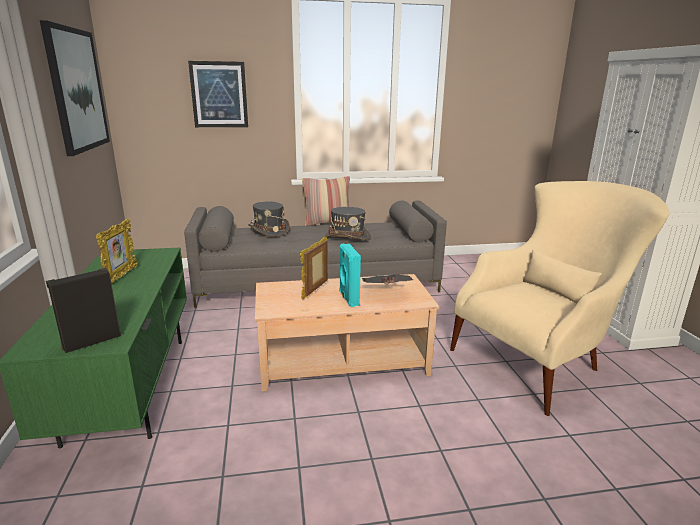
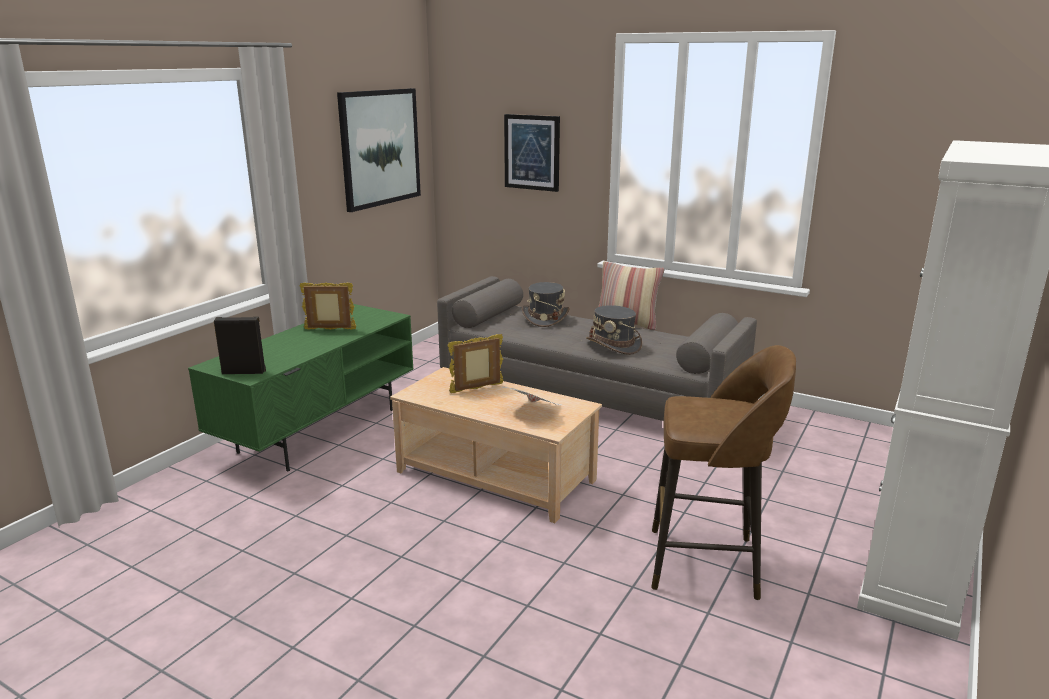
camera: 40 degrees right, 0 degrees up
picture frame [96,218,137,284] -> picture frame turned 135 degrees counterclockwise [300,283,356,330]
turquoise speaker [339,244,361,307] -> none
beige armchair [450,181,670,416] -> brown stool [651,345,796,600]

